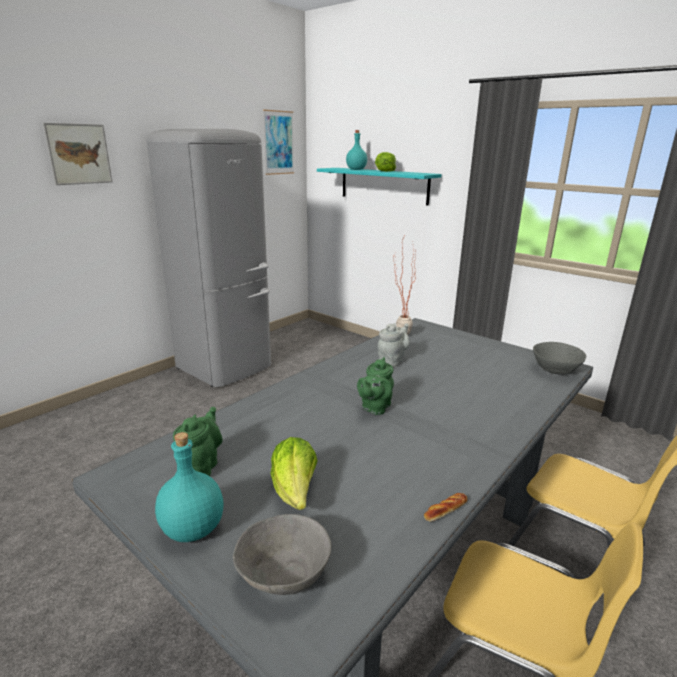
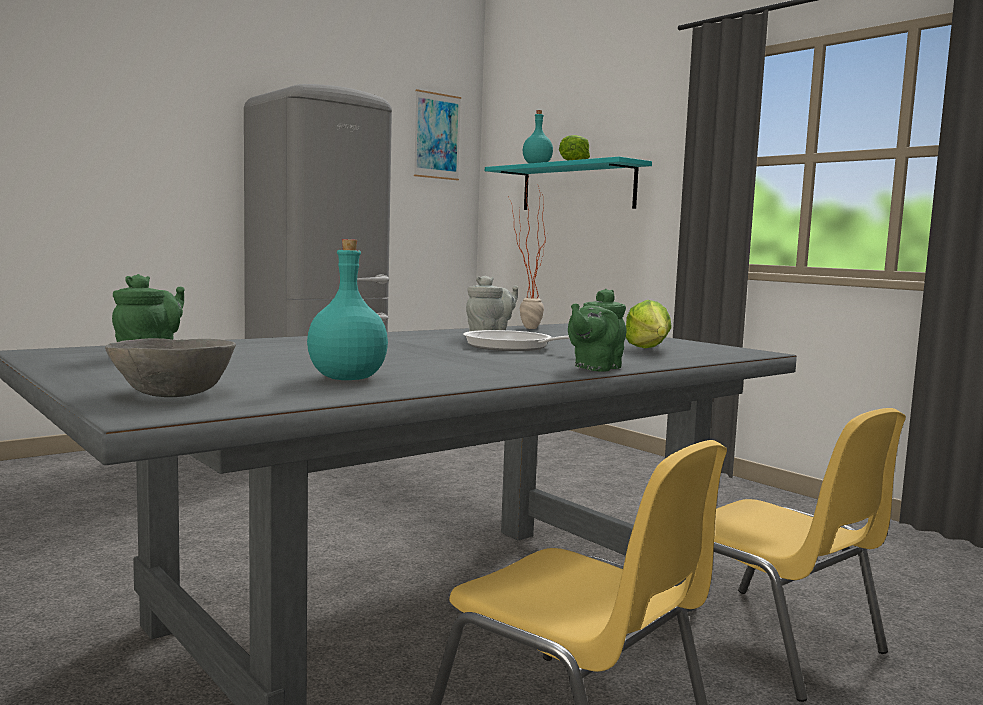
camera: 10 degrees right, 15 degrees down
picture [43,123,112,185] -> none
turquoise bottle [155,432,223,542] -> turquoise bottle moved to [307,239,388,380]
lettuce [270,437,318,510] -> lettuce moved to [626,300,672,348]
green teapot [357,357,394,415] -> green teapot moved to [568,289,626,372]
bread [424,493,467,522] -> none
grey bowl [533,342,586,375] -> none
none -> frying pan [463,330,570,351]

